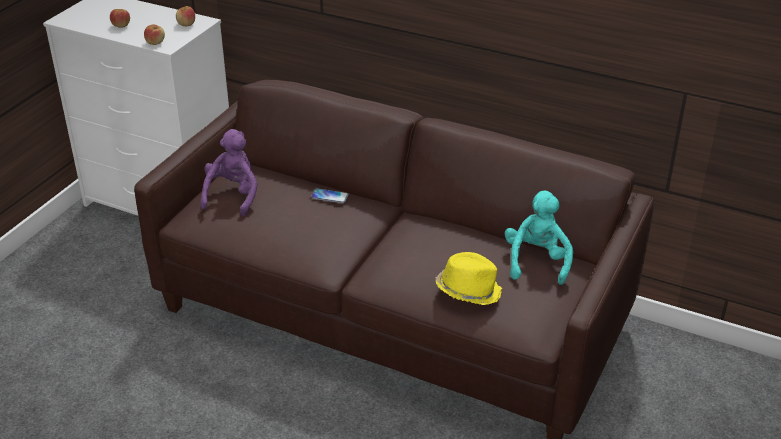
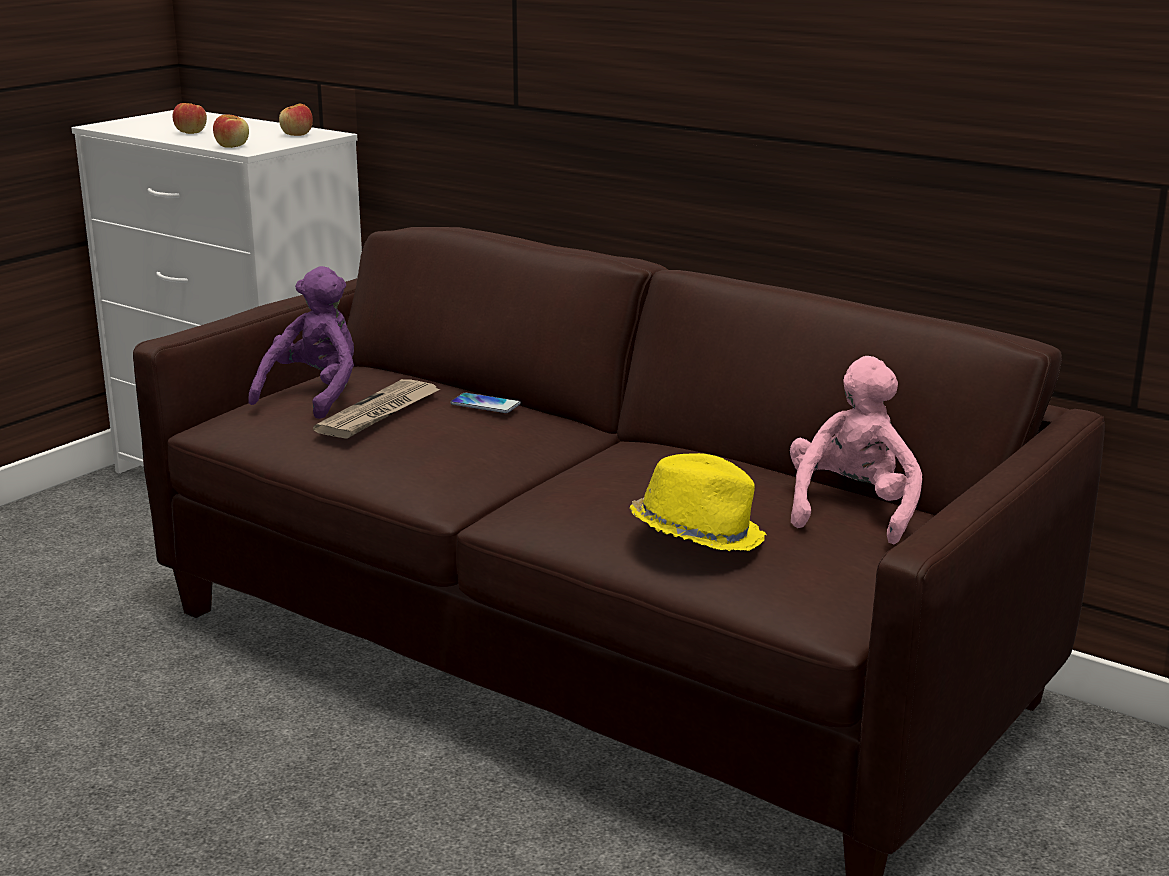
camera: 10 degrees right, 15 degrees down
turquoise plush toy [505,191,573,285] -> pink plush toy [790,356,922,544]
none -> newspaper [313,379,440,439]

